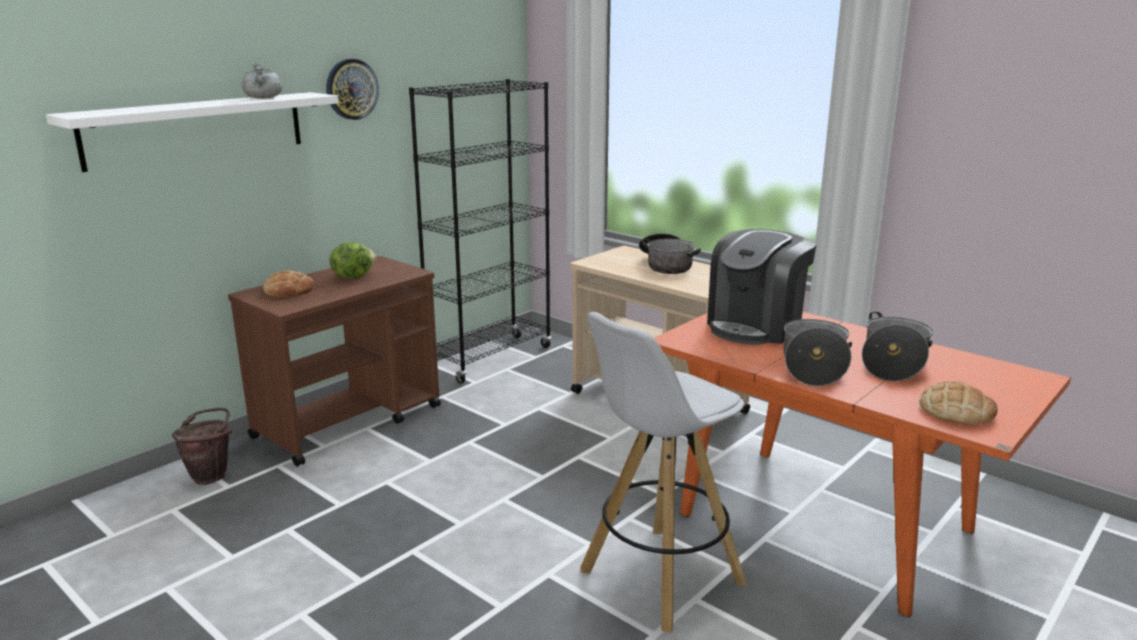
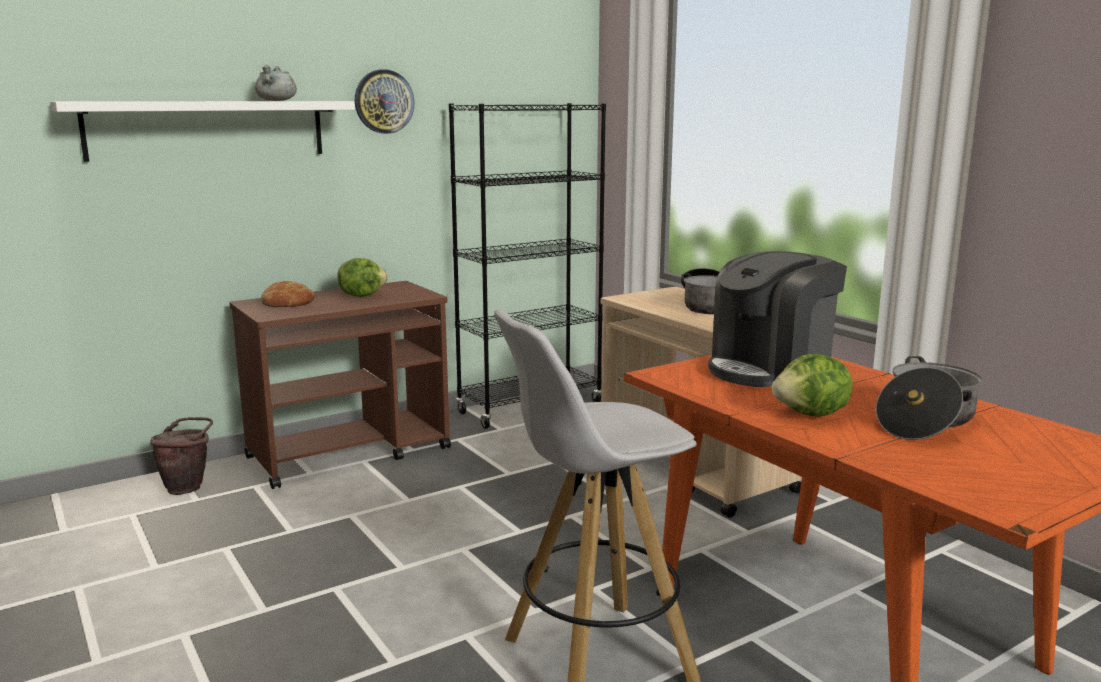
camera: 15 degrees right, 5 degrees down
cooking pot [783,315,852,386] -> lettuce [772,354,853,417]
bread [919,381,997,424] -> none

